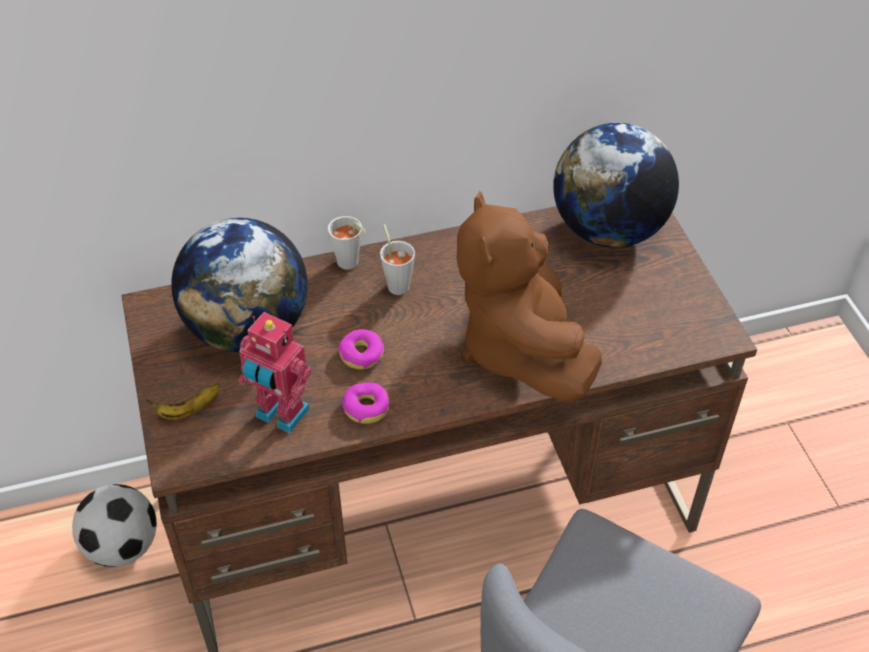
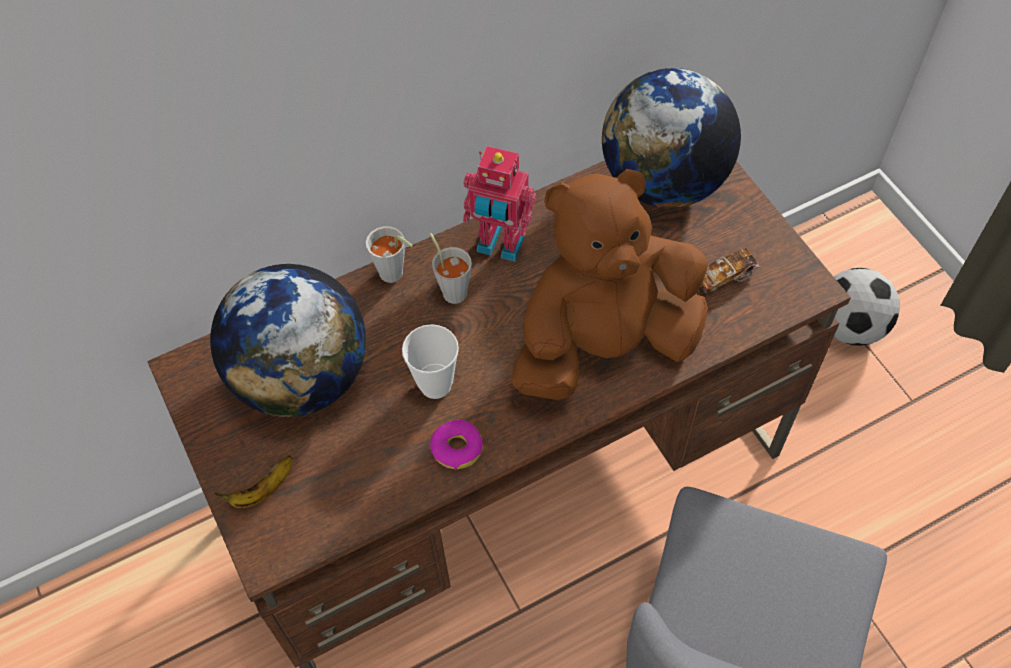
camera: 10 degrees left, 10 degrees up
football [72,484,157,567] -> football moved to [834,268,900,346]
toy robot [238,312,312,433] -> toy robot moved to [463,146,536,262]
donut [338,329,384,369] -> cup [402,324,459,399]
brown plush toy [457,191,602,402] -> brown plush toy turned 90 degrees clockwise [511,169,708,400]
none -> toy car [701,248,761,293]

